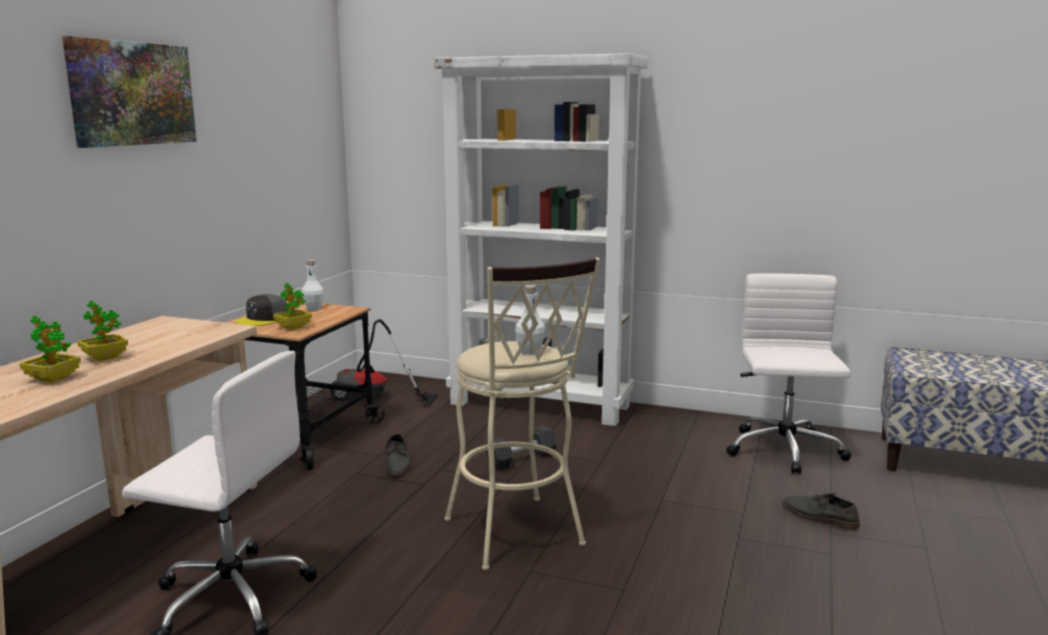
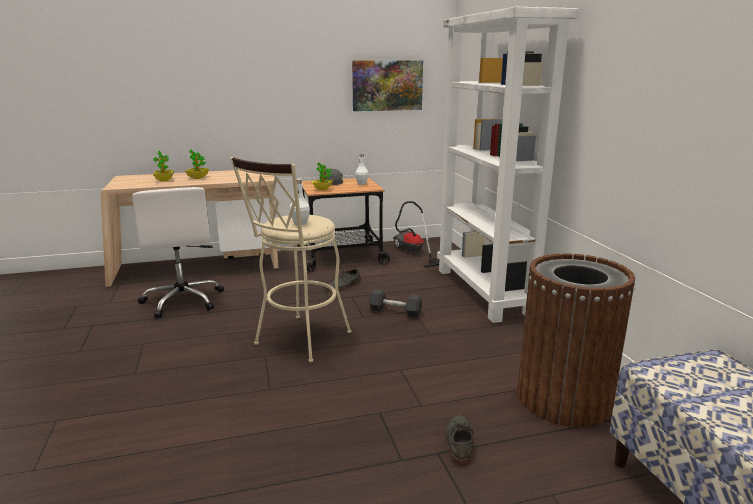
camera: 55 degrees right, 5 degrees up
picture [62,36,197,148] -> picture moved to [352,60,423,111]
white office chair [726,273,852,474] -> brown trash can [517,253,635,427]

